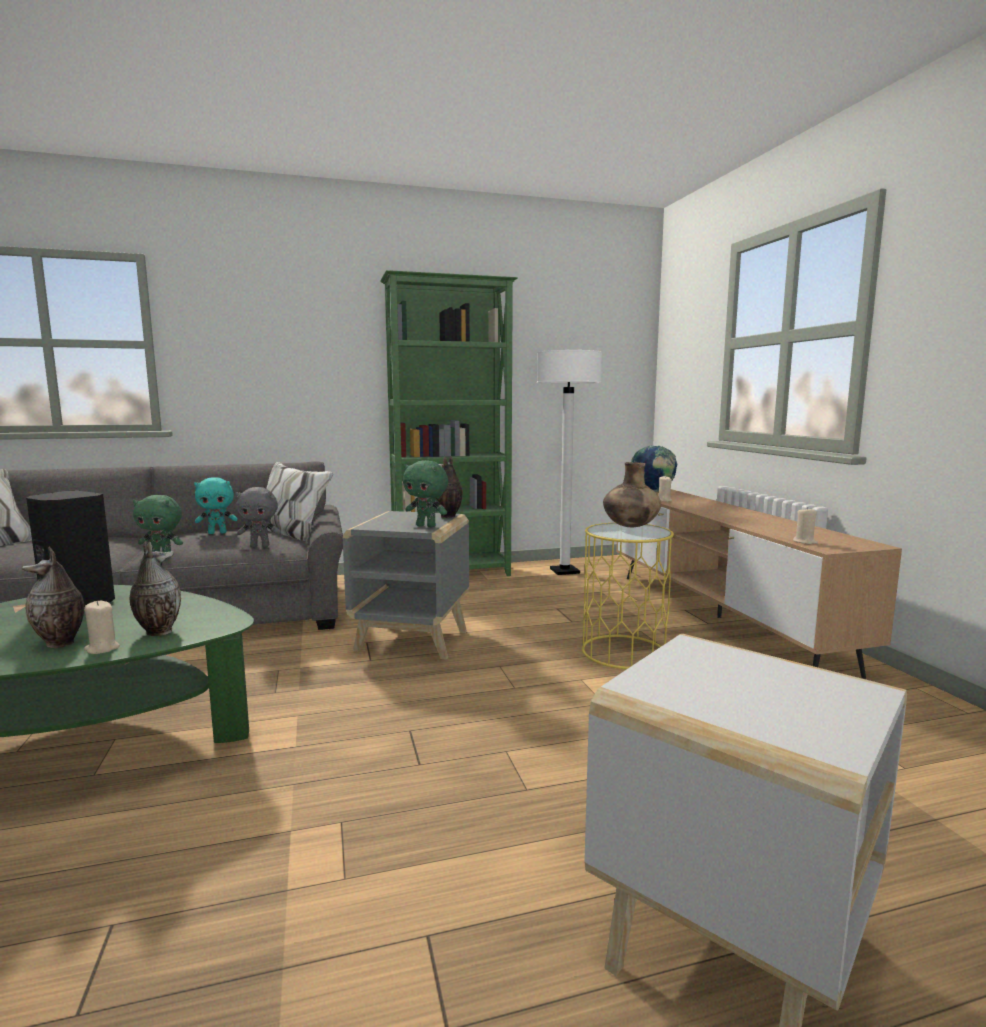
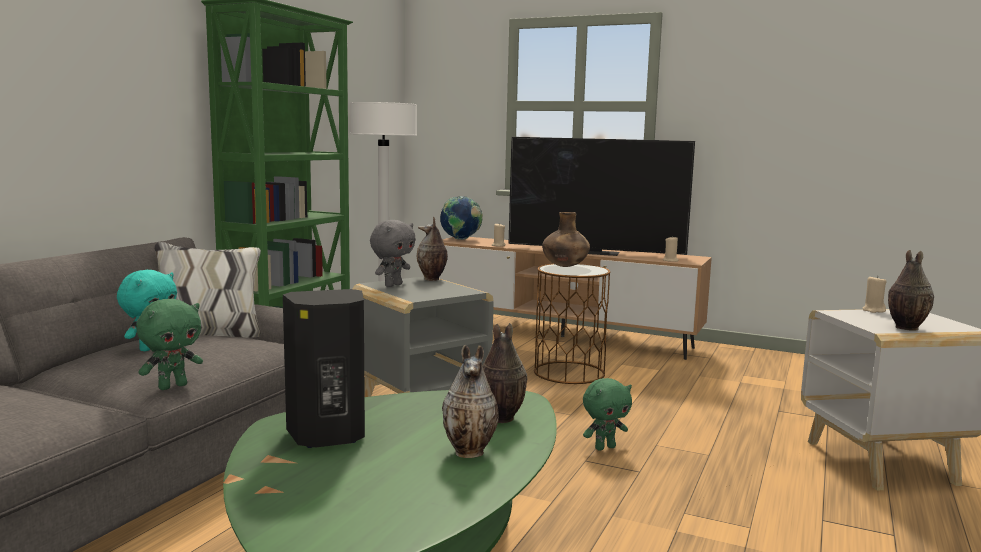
camera: 50 degrees left, 0 degrees up
beige candle [84,601,120,654] -> beige candle moved to [863,275,886,313]
grey plush toy [236,487,281,547] -> grey plush toy moved to [370,220,416,287]
green plush toy [403,460,448,527] -> green plush toy moved to [583,378,632,450]
yellow side table [582,523,674,669] -> brown side table [534,264,610,384]
none -> television [509,137,695,256]
none -> vase [888,250,934,331]

